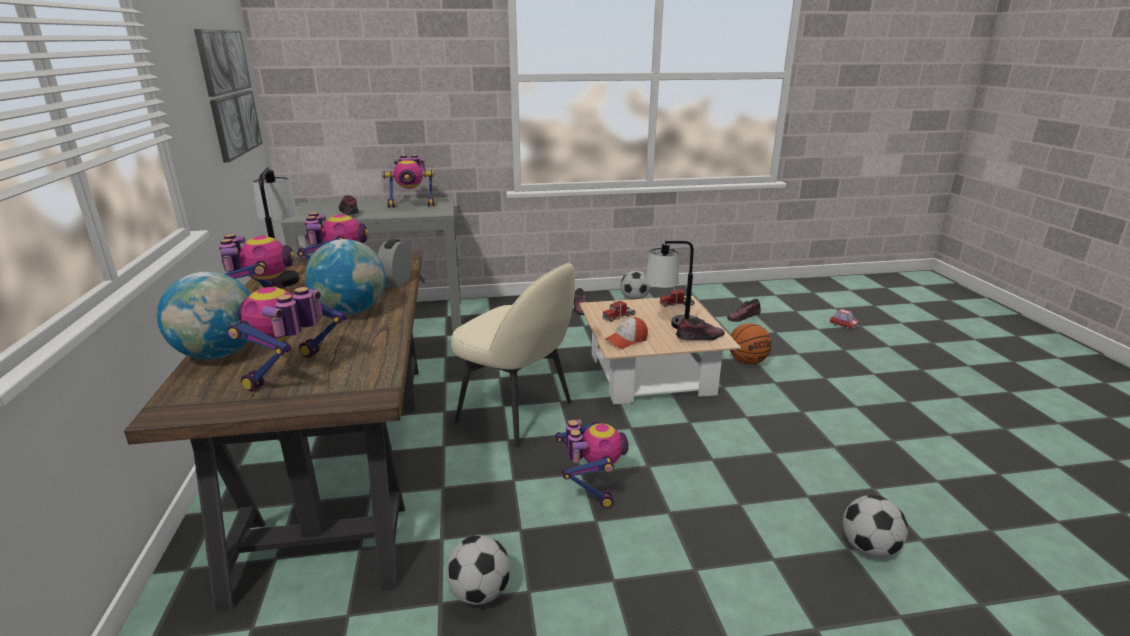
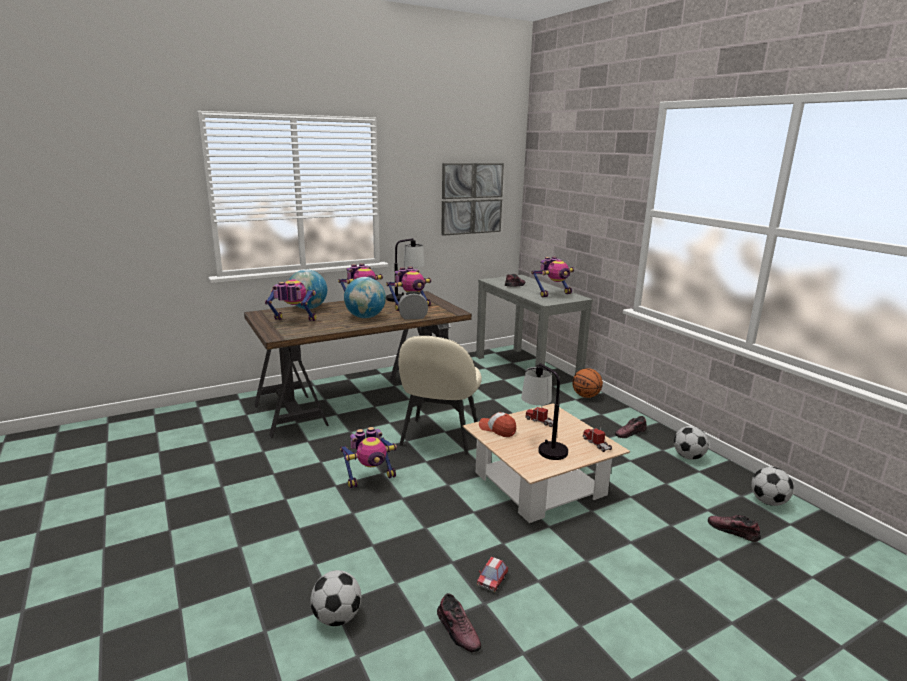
camera: 70 degrees right, 5 degrees down
toy robot [382,155,435,208] -> toy robot turned 90 degrees counterclockwise [531,257,574,297]
football [446,535,510,605] -> football moved to [751,467,794,506]
shoe [676,318,725,340] -> shoe moved to [437,593,481,652]
basketball [730,323,772,365] -> basketball moved to [572,368,603,398]
toy car [830,309,859,330] -> toy car moved to [477,557,508,592]

